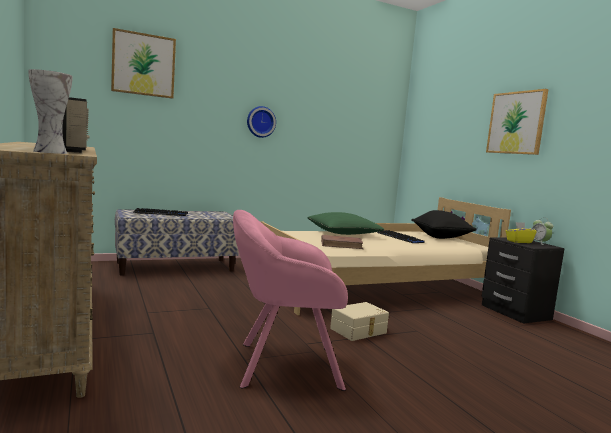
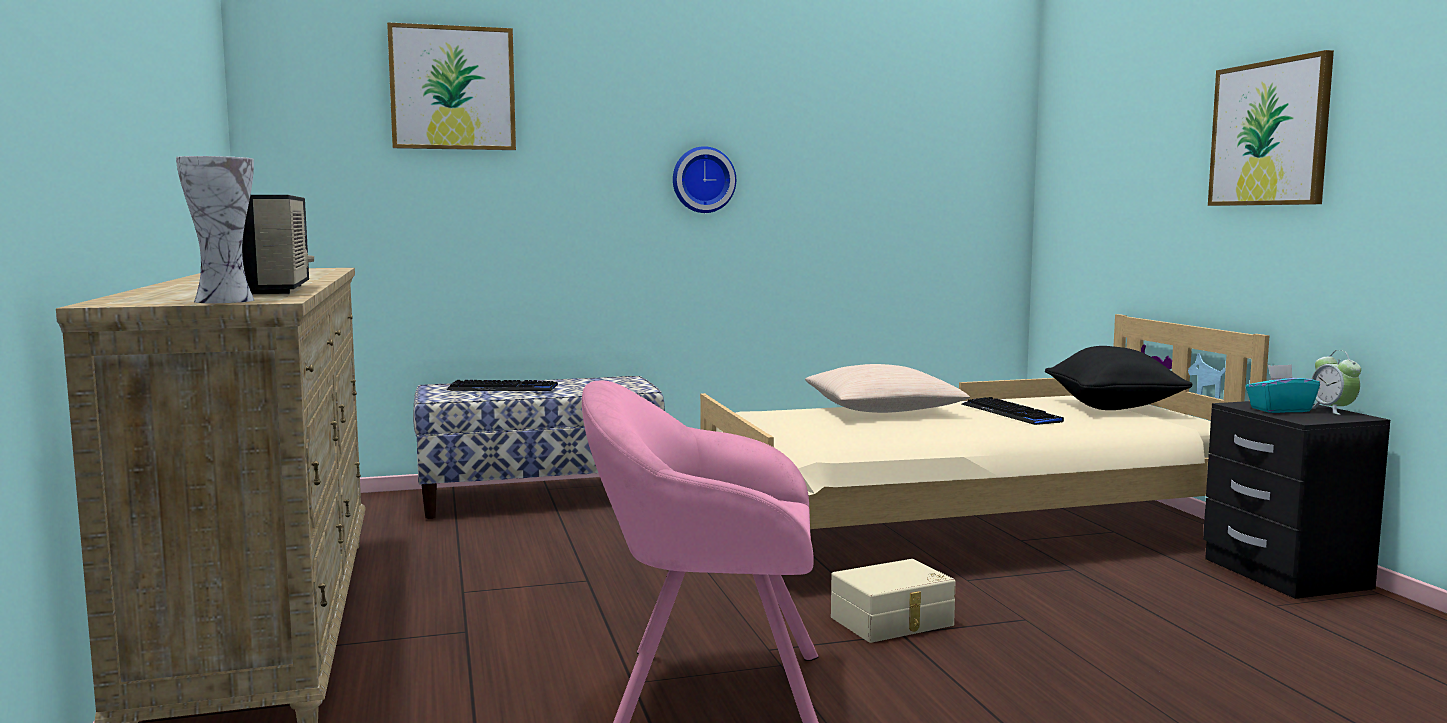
camera: 10 degrees right, 0 degrees up
green pillow [307,212,385,235] -> beige pillow [805,364,970,413]
brown book [321,235,363,249] -> none
yellow tissue box [506,222,537,243] -> turquoise tissue box [1245,364,1320,413]

